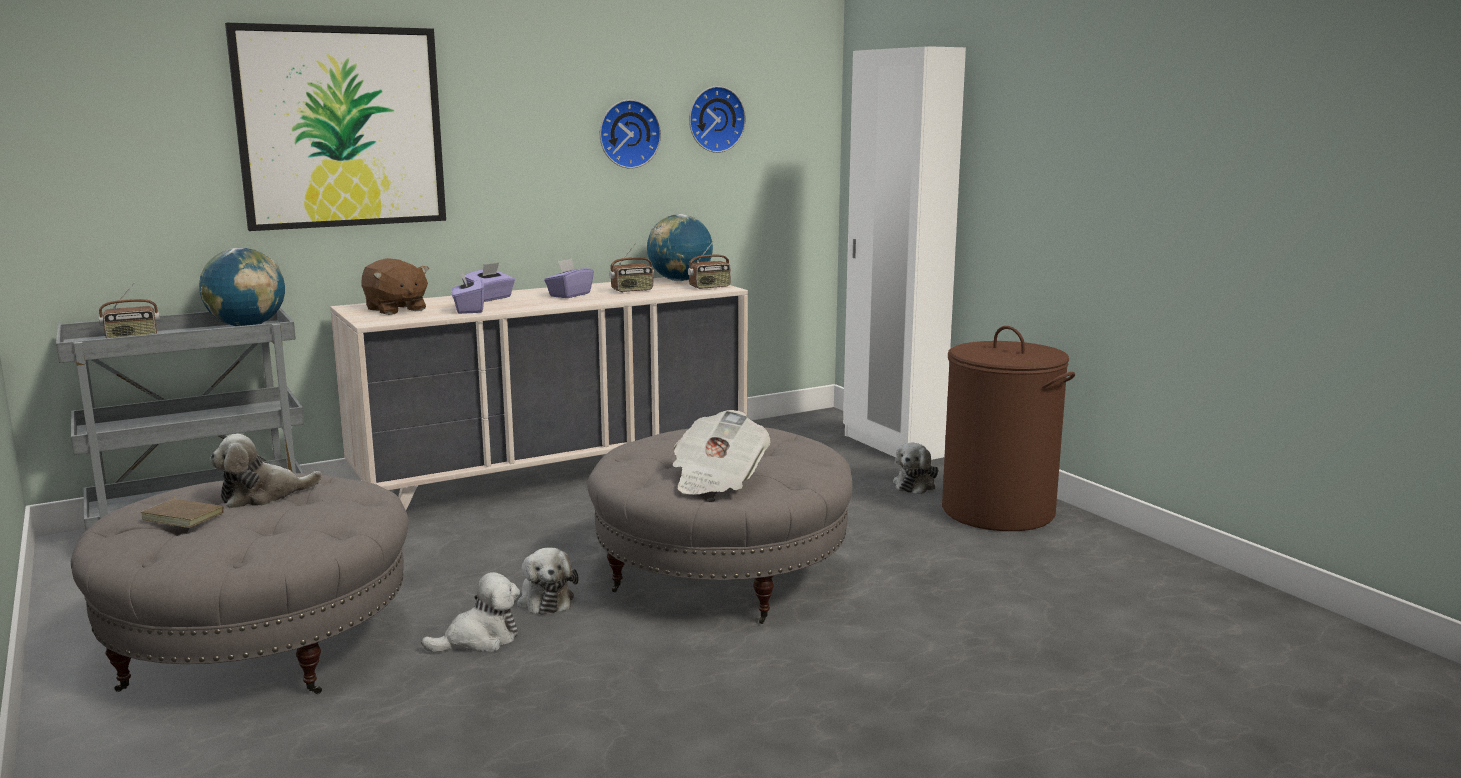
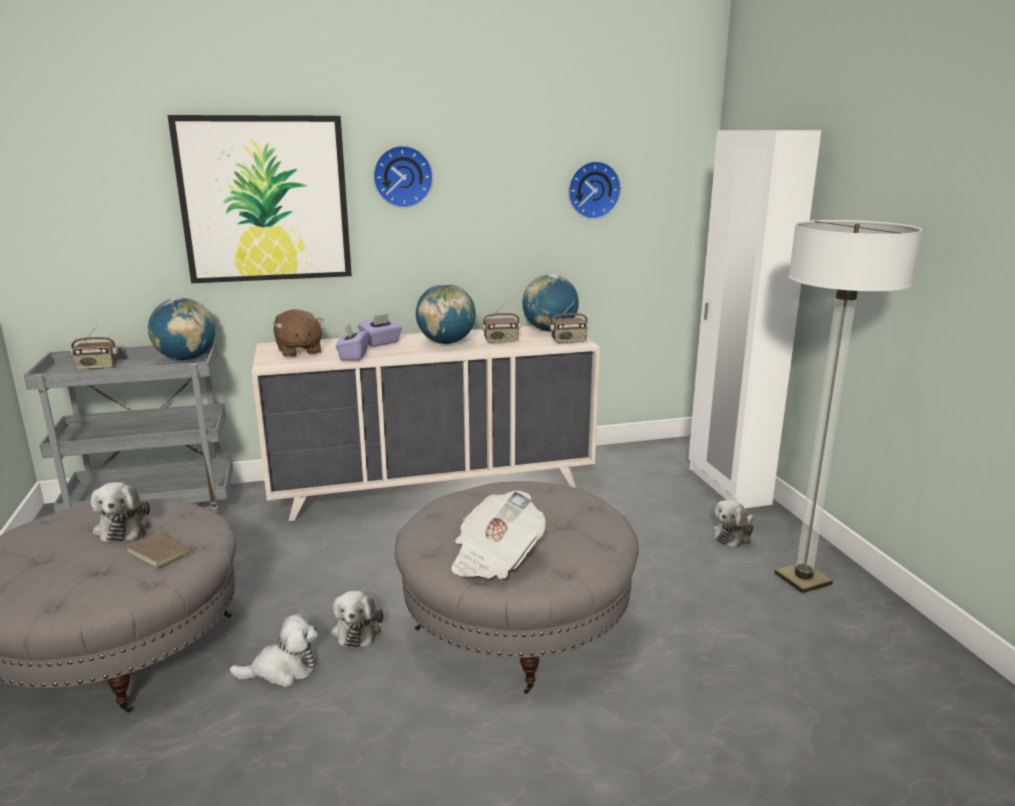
camera: 15 degrees right, 5 degrees up
brown book [141,495,224,528] -> brown book moved to [126,528,190,568]
plush toy [210,434,322,508] -> plush toy turned 90 degrees counterclockwise [90,482,150,543]
purple tissue box [544,258,594,298] -> globe [416,283,476,344]
wall clock [600,99,661,169] -> wall clock moved to [373,145,433,208]
brown laundry basket [942,326,1075,531] -> floor lamp [775,220,922,593]

